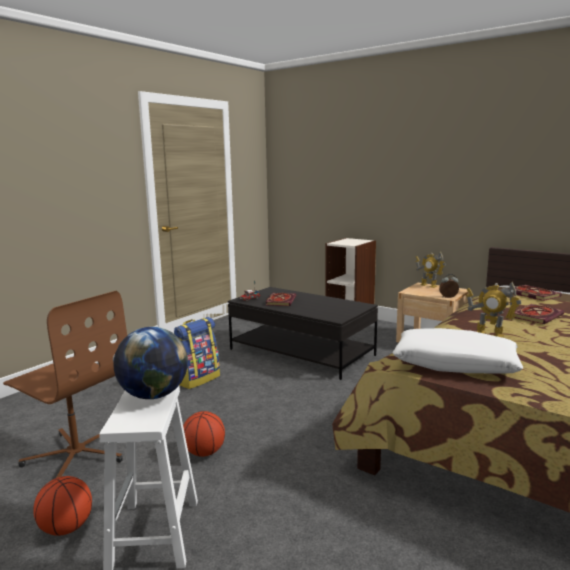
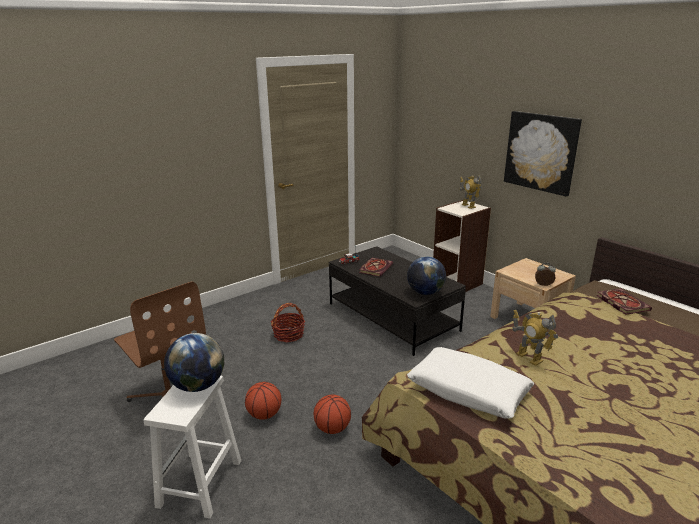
camera: 15 degrees right, 10 degrees up
basketball [33,476,92,536] -> basketball moved to [314,394,351,434]
backpack [174,317,220,389] -> basket [271,303,305,342]
toy robot [415,252,446,288] -> toy robot moved to [460,175,482,209]
book [515,304,564,324] -> none
none -> globe [407,256,446,295]
none -> picture [504,111,582,197]

